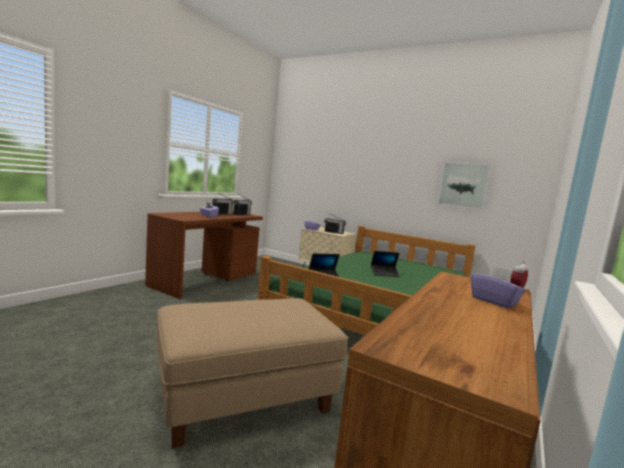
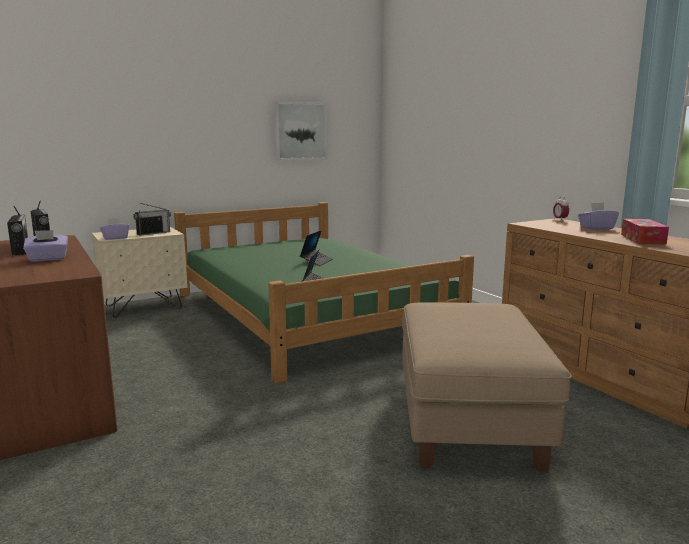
camera: 60 degrees left, 5 degrees up
none -> tissue box [621,219,669,244]

